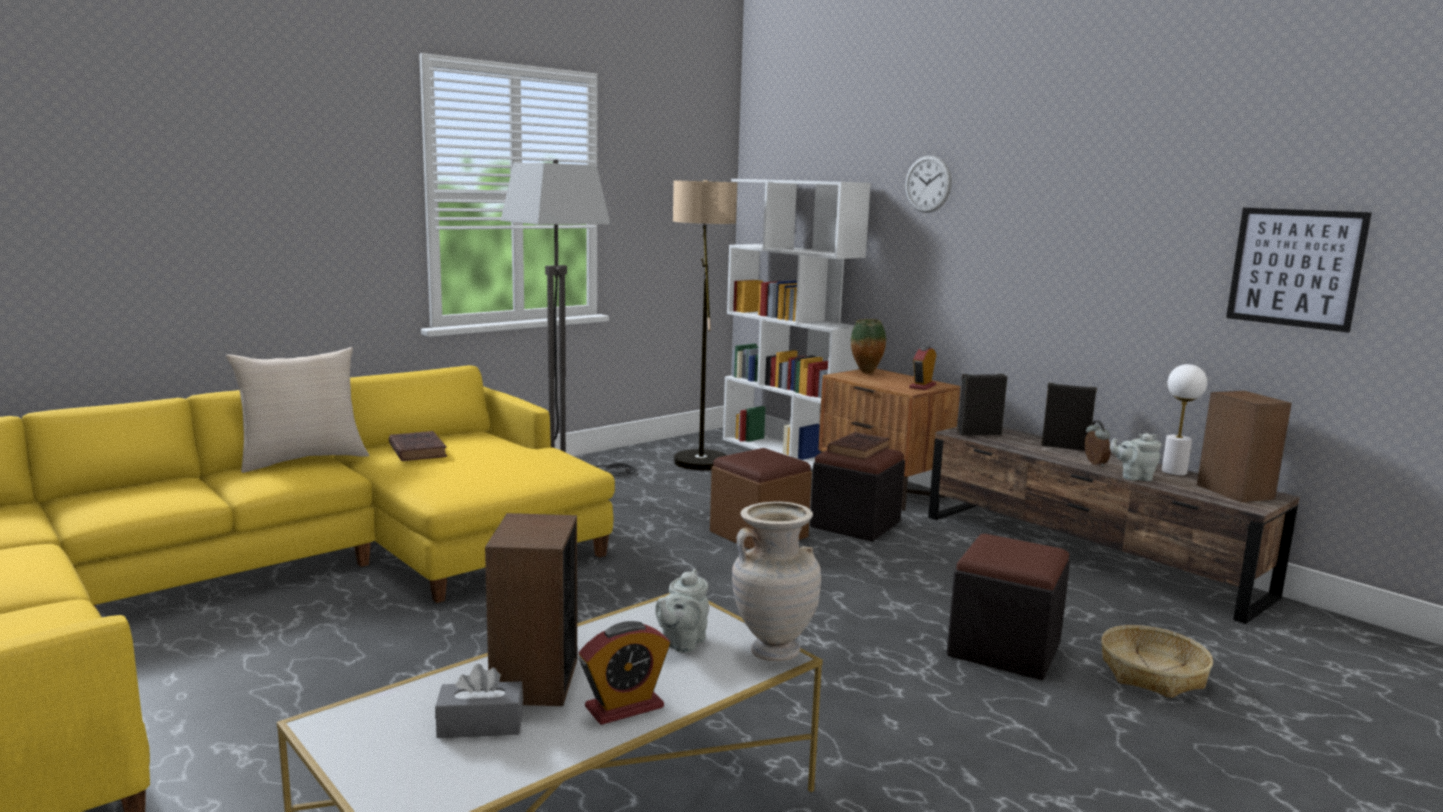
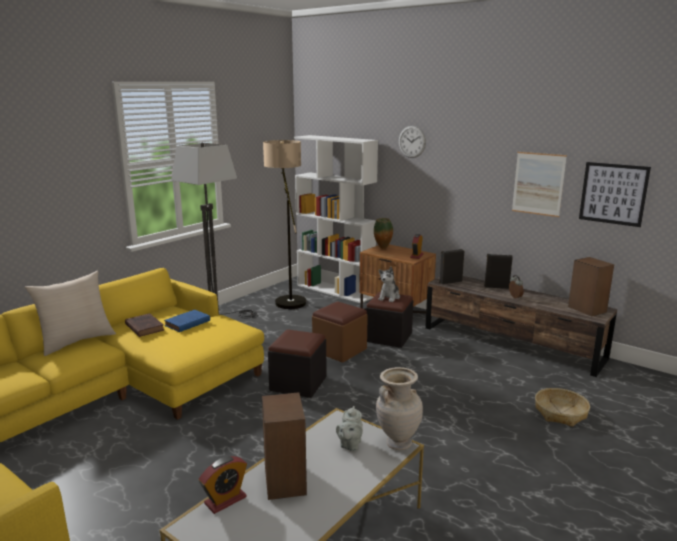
camera: 10 degrees left, 5 degrees up
grey tissue box [435,664,523,738] -> none
alarm clock [578,621,670,725] -> alarm clock moved to [199,456,247,514]
brown book [827,432,890,460] -> plush toy [379,267,400,302]
black ottoman [947,534,1070,680] -> black ottoman moved to [268,330,327,398]
grey teapot [1110,433,1162,481] -> none
white table lamp [1162,364,1207,476] -> none
none -> blue book [164,310,210,332]
none -> picture [512,152,567,217]

